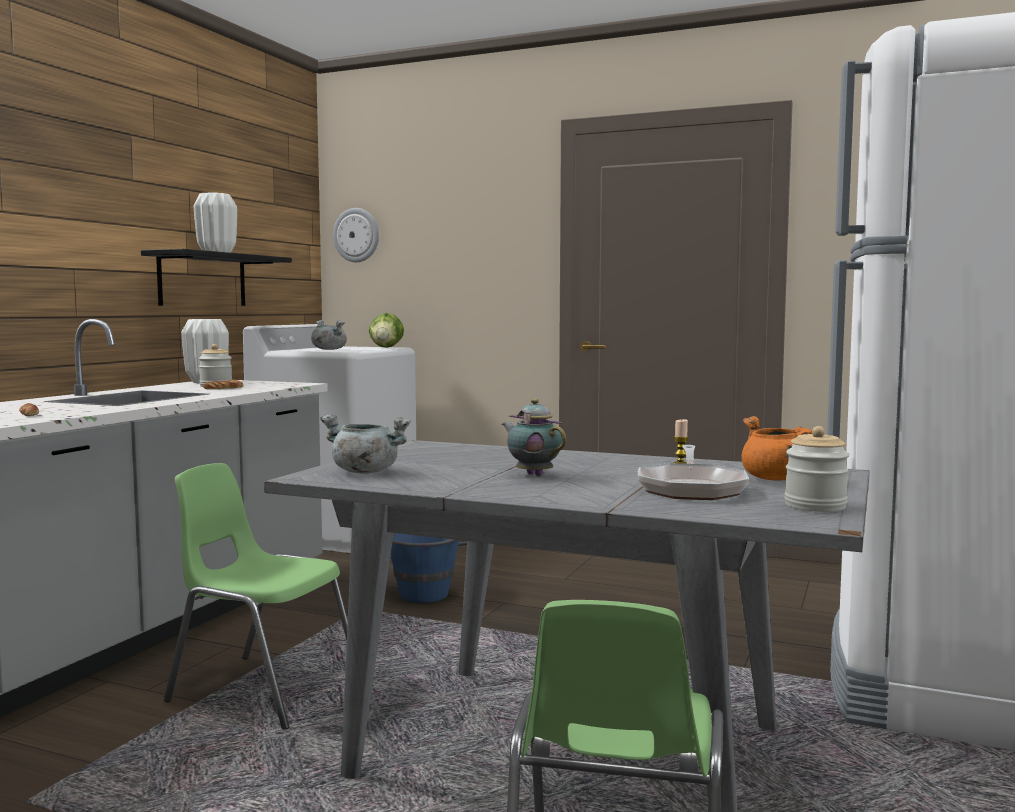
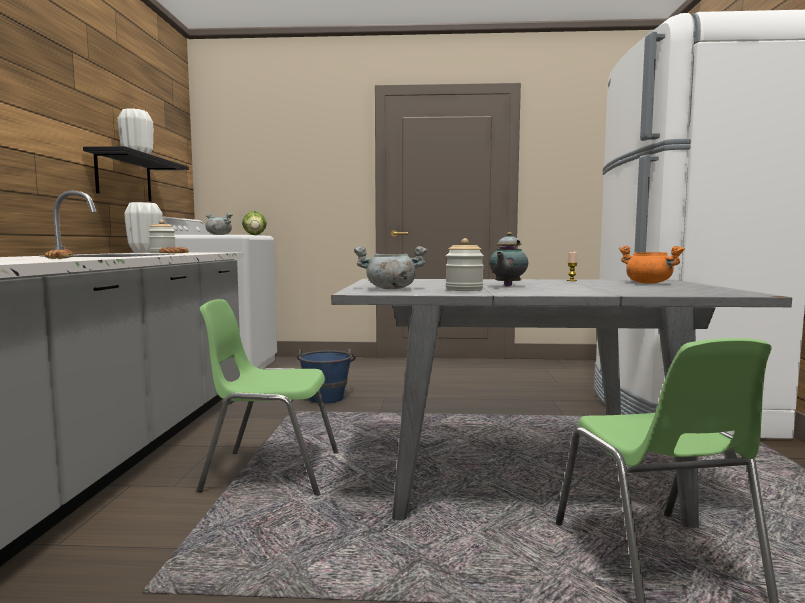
camera: 20 degrees left, 0 degrees up
wall clock [333,208,379,262] -> none
teapot [502,398,566,476] -> teapot turned 90 degrees counterclockwise [489,232,528,287]
frying pan [638,445,749,500] -> none
jar [785,426,849,512] -> jar moved to [446,238,484,291]

